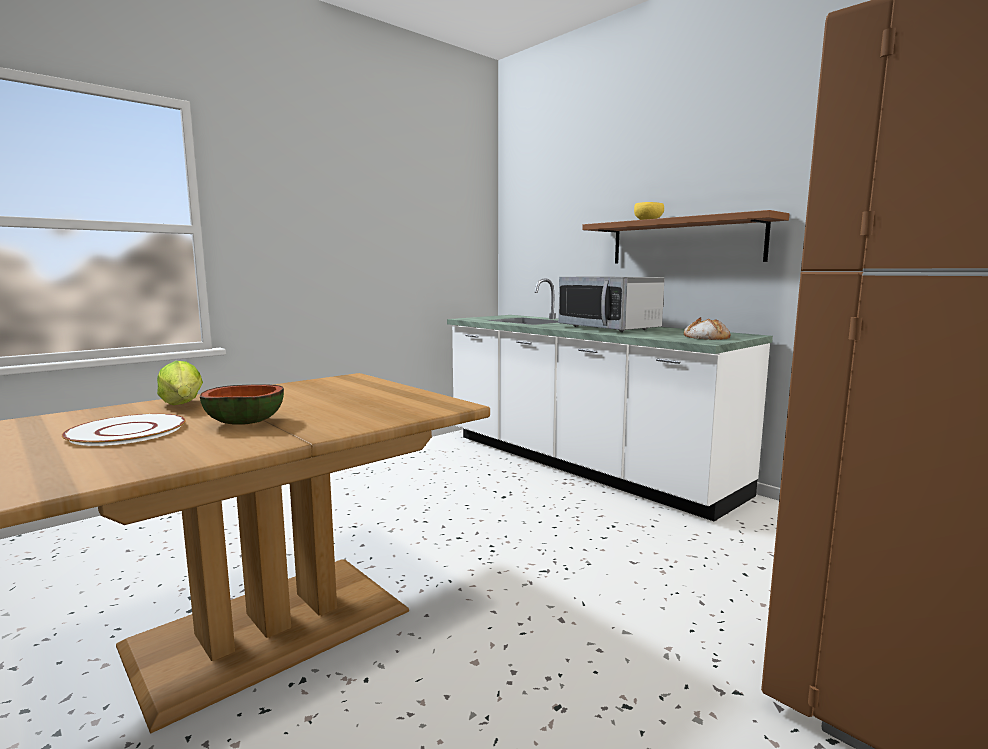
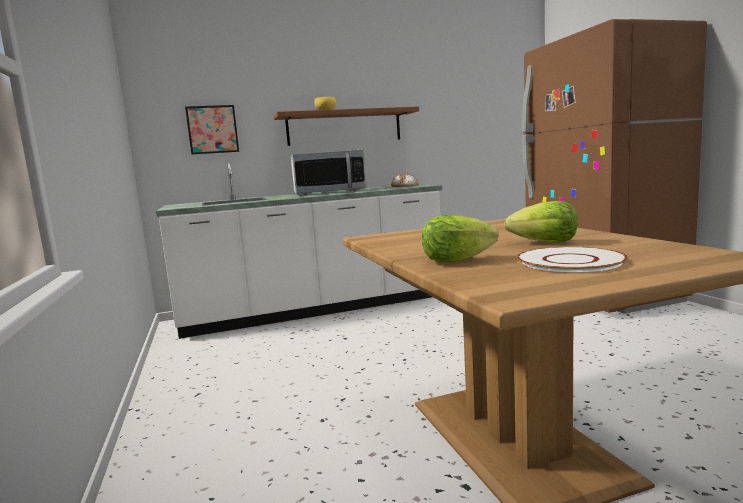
camera: 65 degrees left, 0 degrees up
bowl [200,384,284,425] -> lettuce [504,201,578,243]
none -> picture [185,105,239,155]

